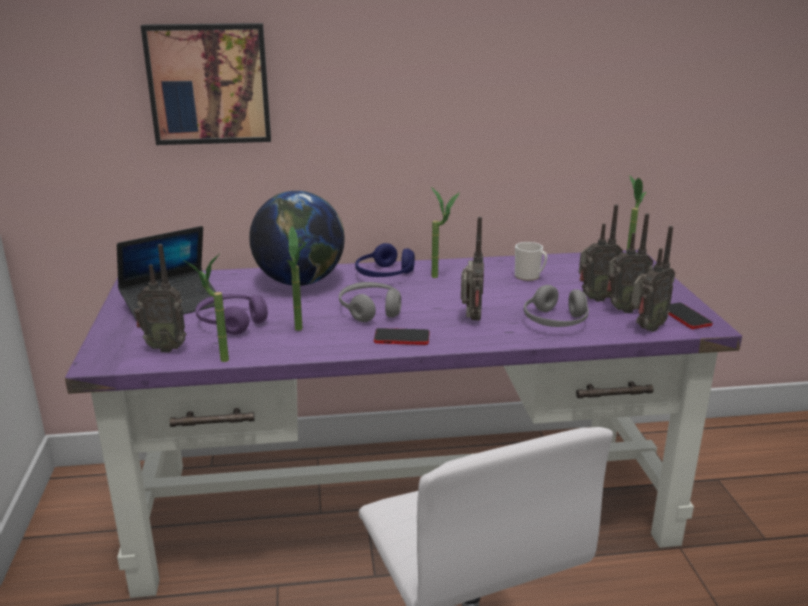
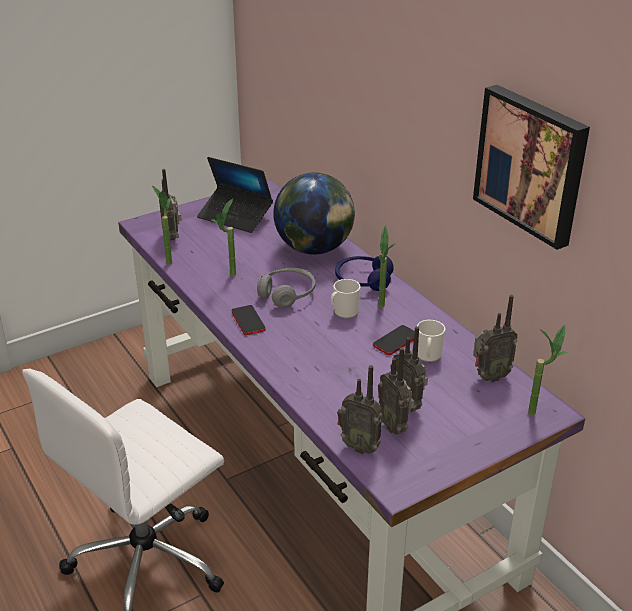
camera: 65 degrees right, 10 degrees up
picture [141,23,271,145] -> picture moved to [473,85,590,250]
purple headphones [196,294,268,335] -> none
radio [461,217,484,320] -> radio moved to [473,295,517,382]
grey headphones [524,285,589,327] -> none
phone [668,303,713,329] -> phone moved to [373,325,415,355]
none -> mug [331,279,360,319]

